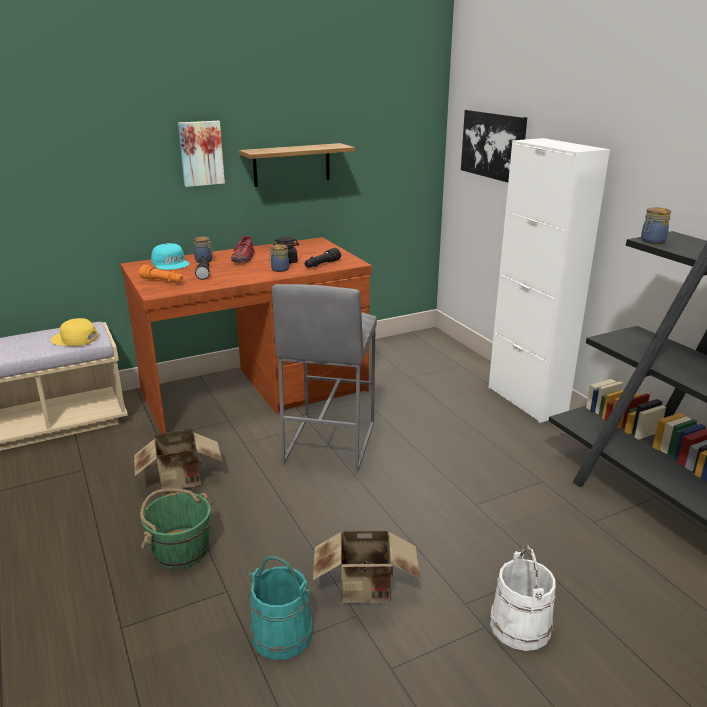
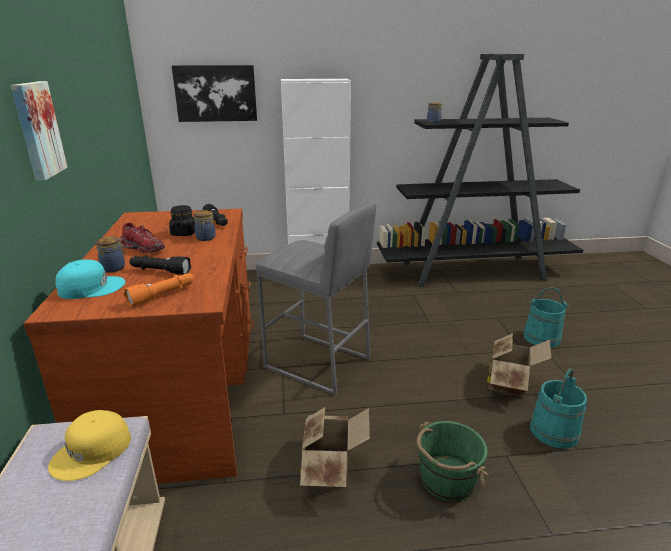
camera: 70 degrees left, 0 degrees up
shelf [239,143,355,187] -> none
white bucket [490,545,555,651] -> turquoise bucket [523,287,569,347]

